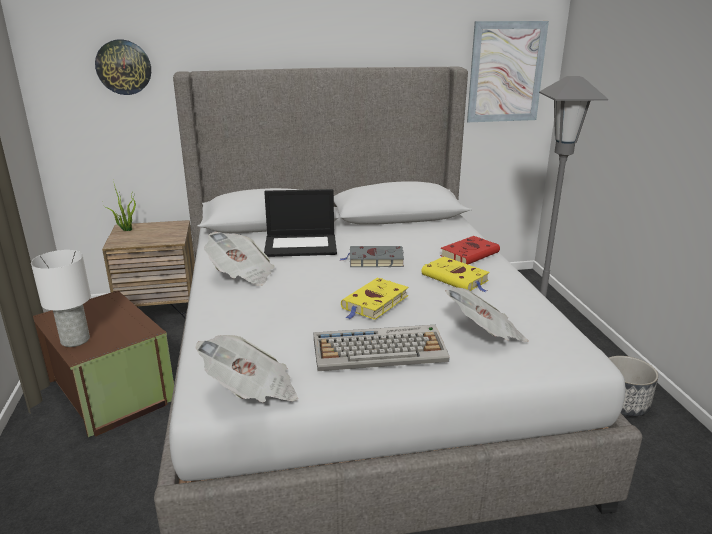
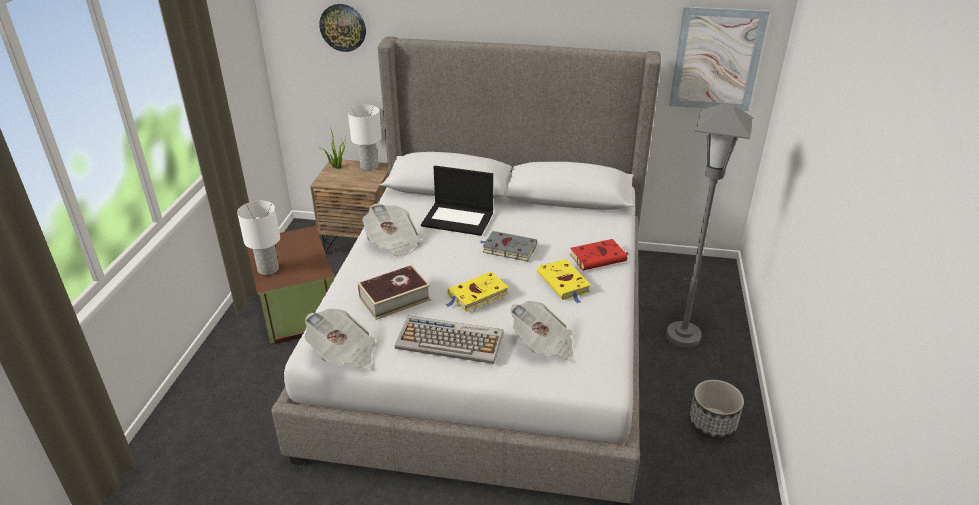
camera: 20 degrees right, 10 degrees up
none -> white table lamp [348,105,382,171]
none -> book [358,265,431,320]

